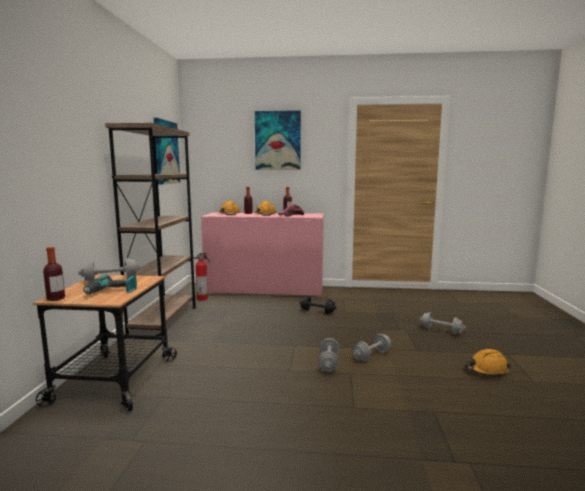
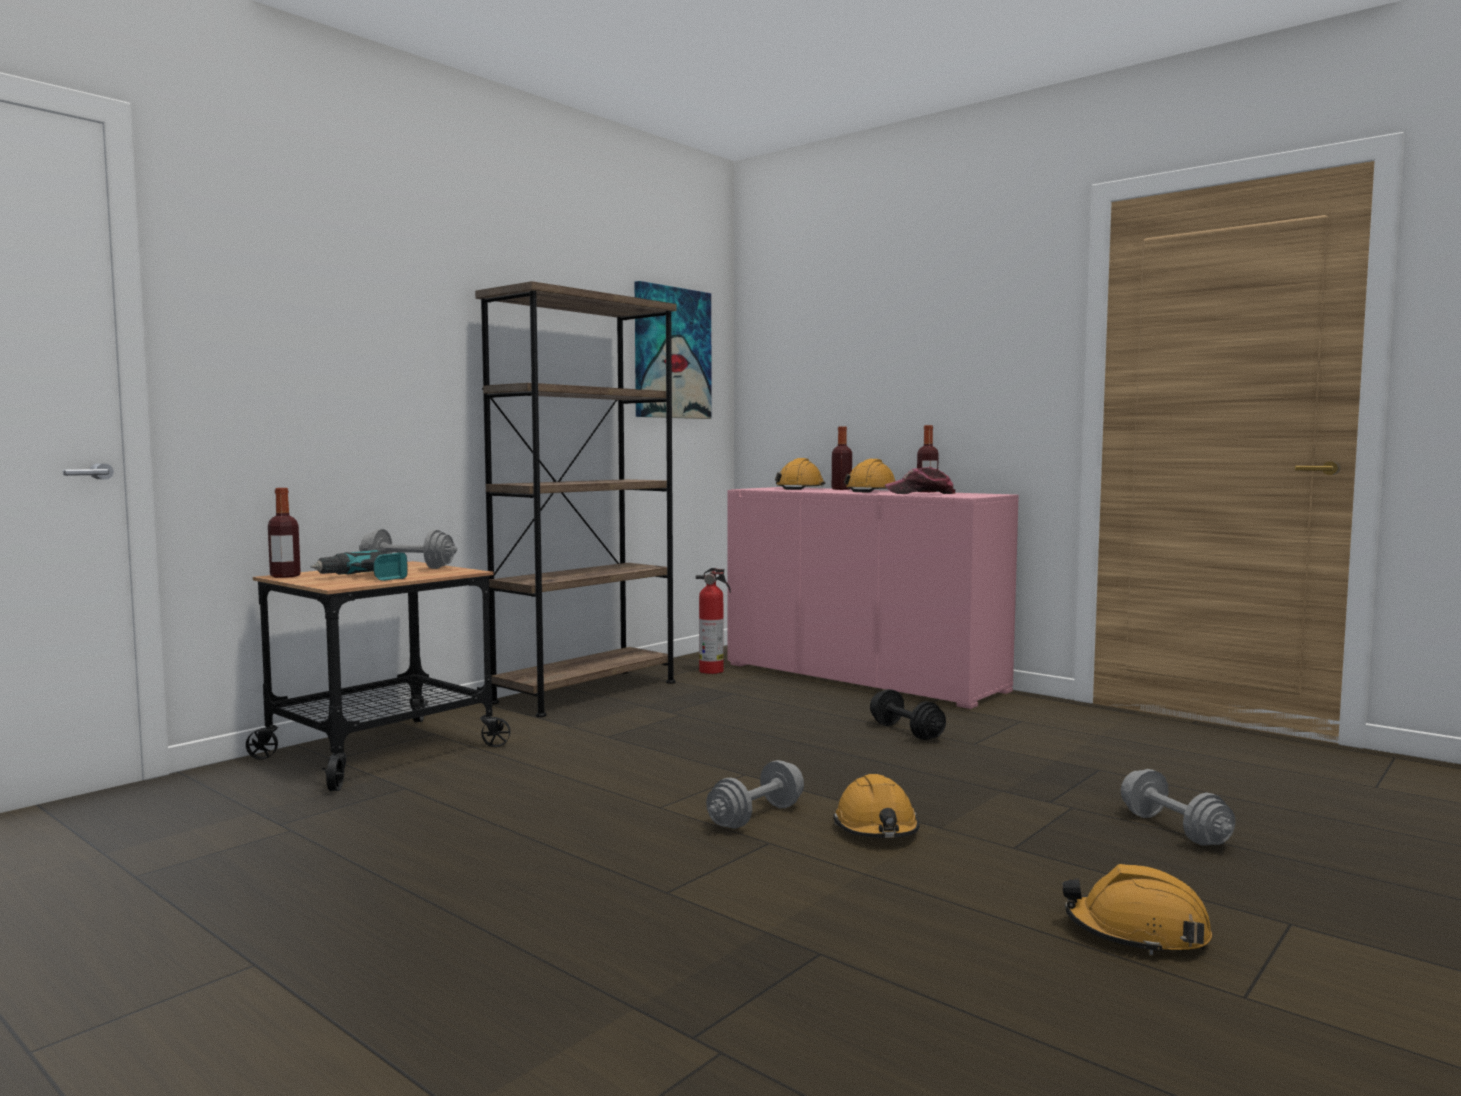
camera: 35 degrees right, 5 degrees down
picture [255,110,301,170] -> none
grey dumbbell [353,334,391,361] -> orange hard hat [833,774,920,838]

